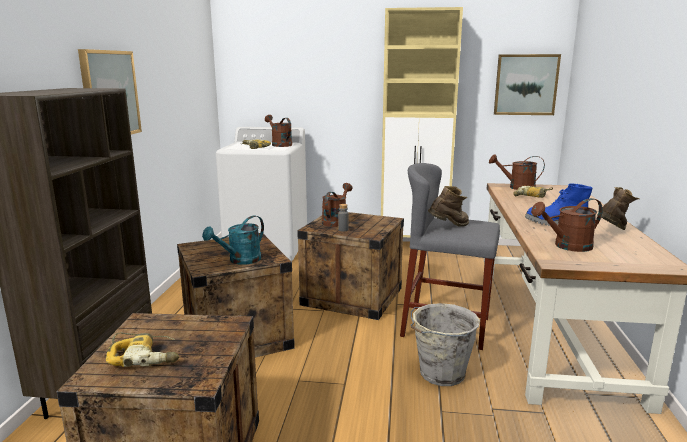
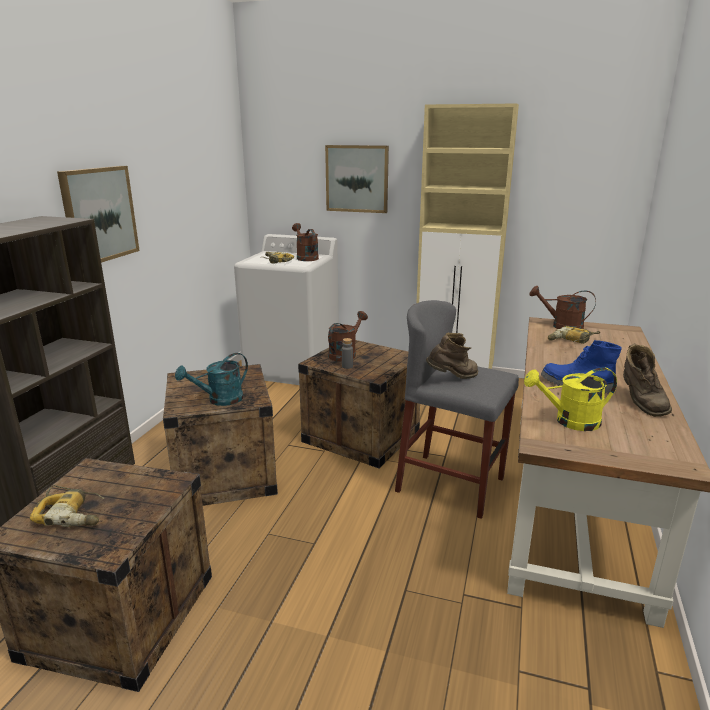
camera: 10 degrees right, 5 degrees up
grey bucket [411,303,480,386] -> none
picture [494,54,561,115] -> picture moved to [325,145,389,213]
brown watering can [531,198,603,252] -> yellow watering can [524,367,617,431]
brown boot [597,187,640,230] -> brown boot turned 120 degrees clockwise [623,343,672,417]

